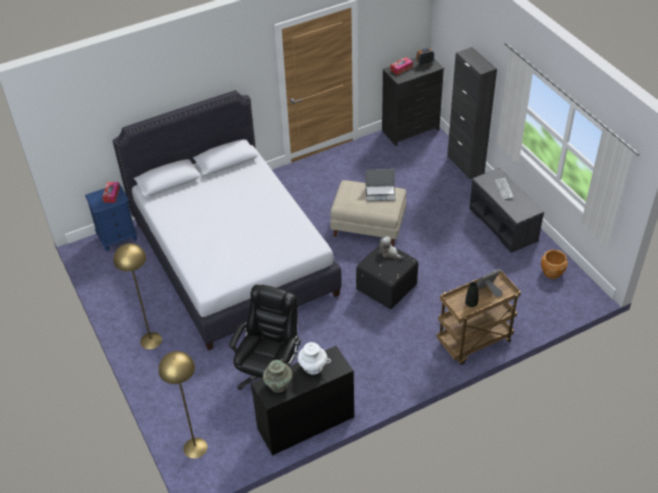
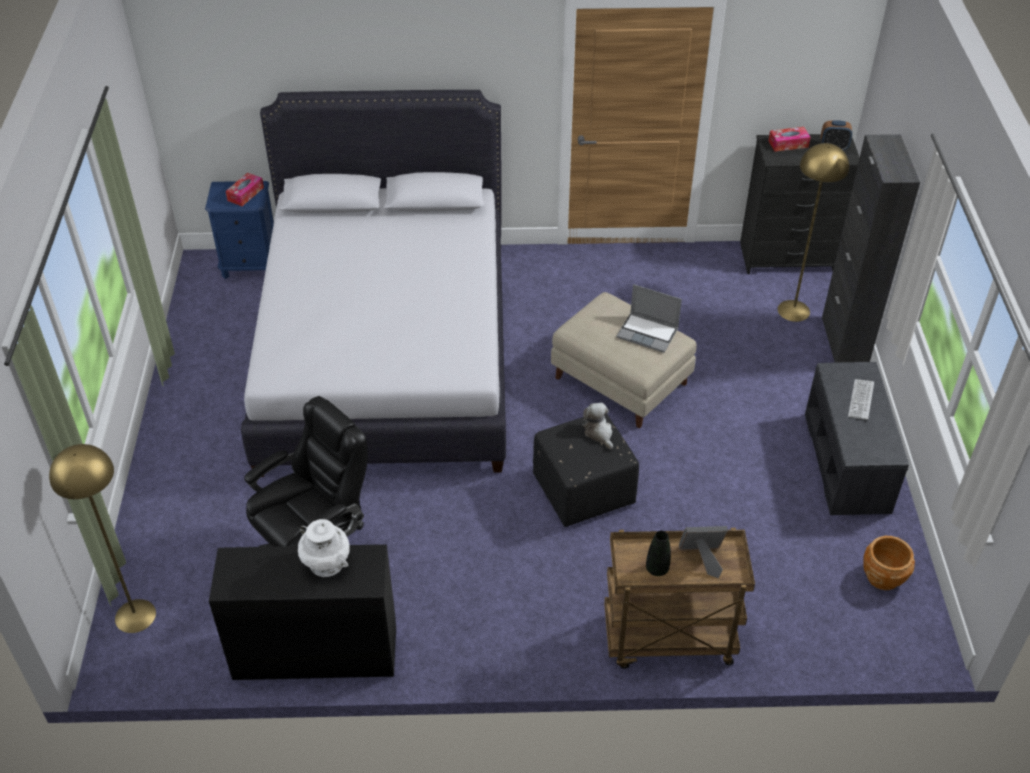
camera: 25 degrees right, 0 degrees up
yellow floor lamp [113,243,162,349] -> yellow floor lamp moved to [778,143,849,322]
turquoise vase [263,358,293,392] -> none

